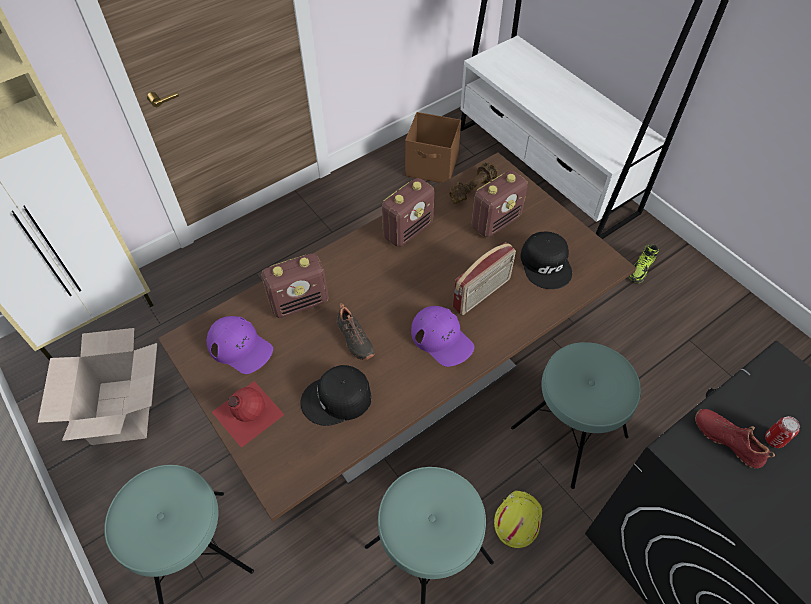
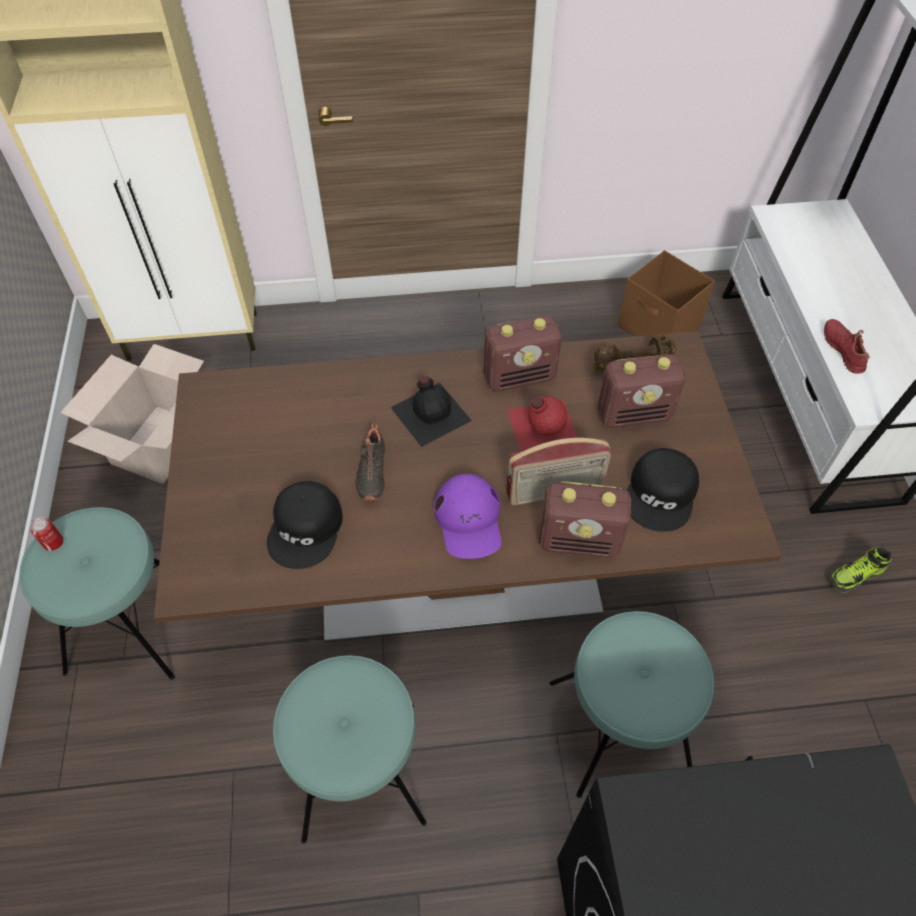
camera: 30 degrees right, 0 degrees up
purple cap [207,316,273,374] -> none
red bottle [212,381,284,448] -> red bottle moved to [507,396,578,452]
radio [261,253,329,318] -> radio moved to [539,481,631,558]
black cap [300,365,371,426] -> black cap turned 90 degrees counterclockwise [267,481,343,569]
yellow hard hat [494,490,542,548] -> none
red shoe [695,409,775,469] -> red shoe moved to [824,319,870,374]
can [765,416,800,448] -> can moved to [30,517,63,551]
none -> black bottle [390,376,472,447]

